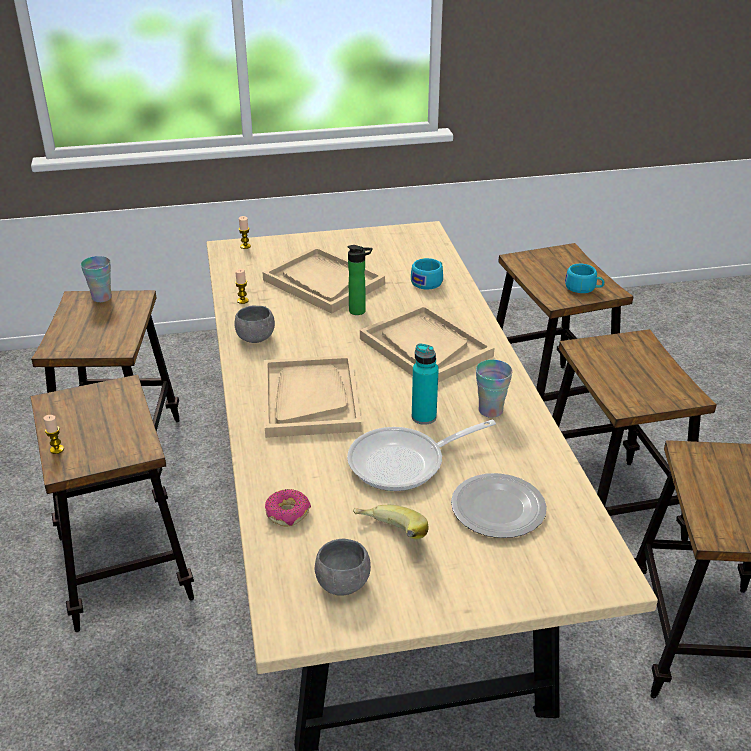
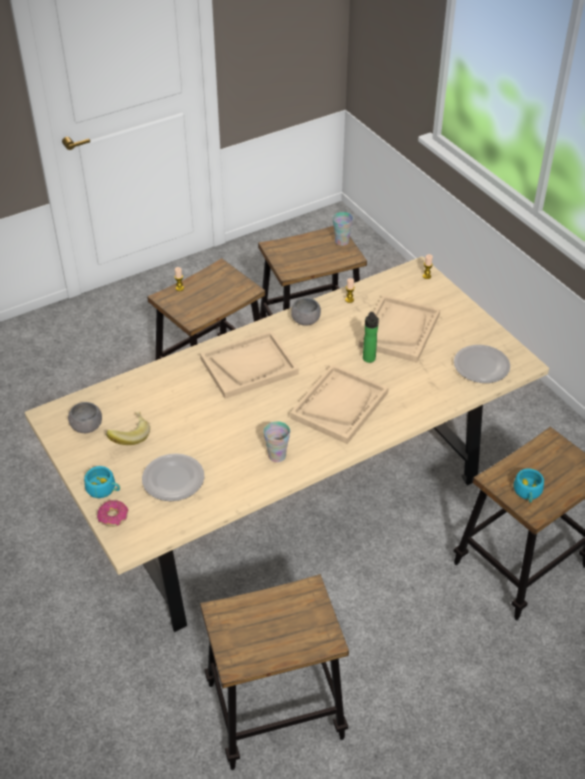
camera: 70 degrees right, 10 degrees up
donut [265,489,311,527] -> donut moved to [97,500,128,527]
frying pan [347,420,496,491] -> none
turquoise cup [411,258,443,289] -> turquoise cup moved to [84,466,120,498]
turquoise bottle [412,344,439,425] -> none
stool [552,329,717,541] -> none
none -> plate [454,345,510,383]

